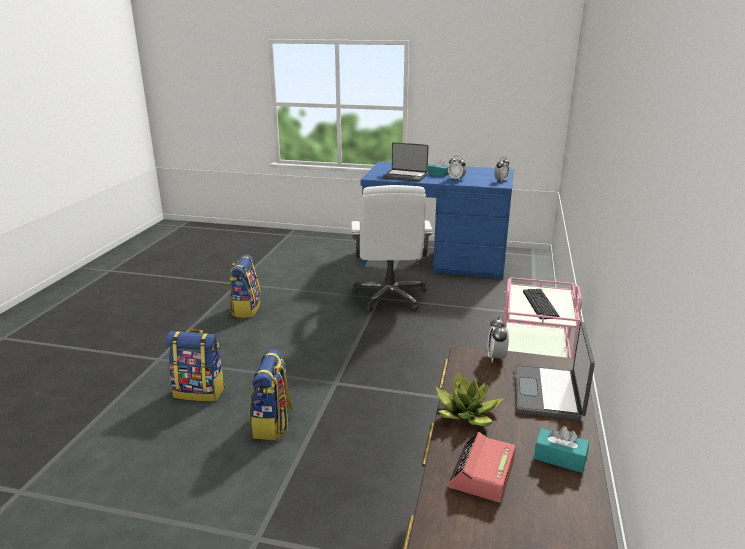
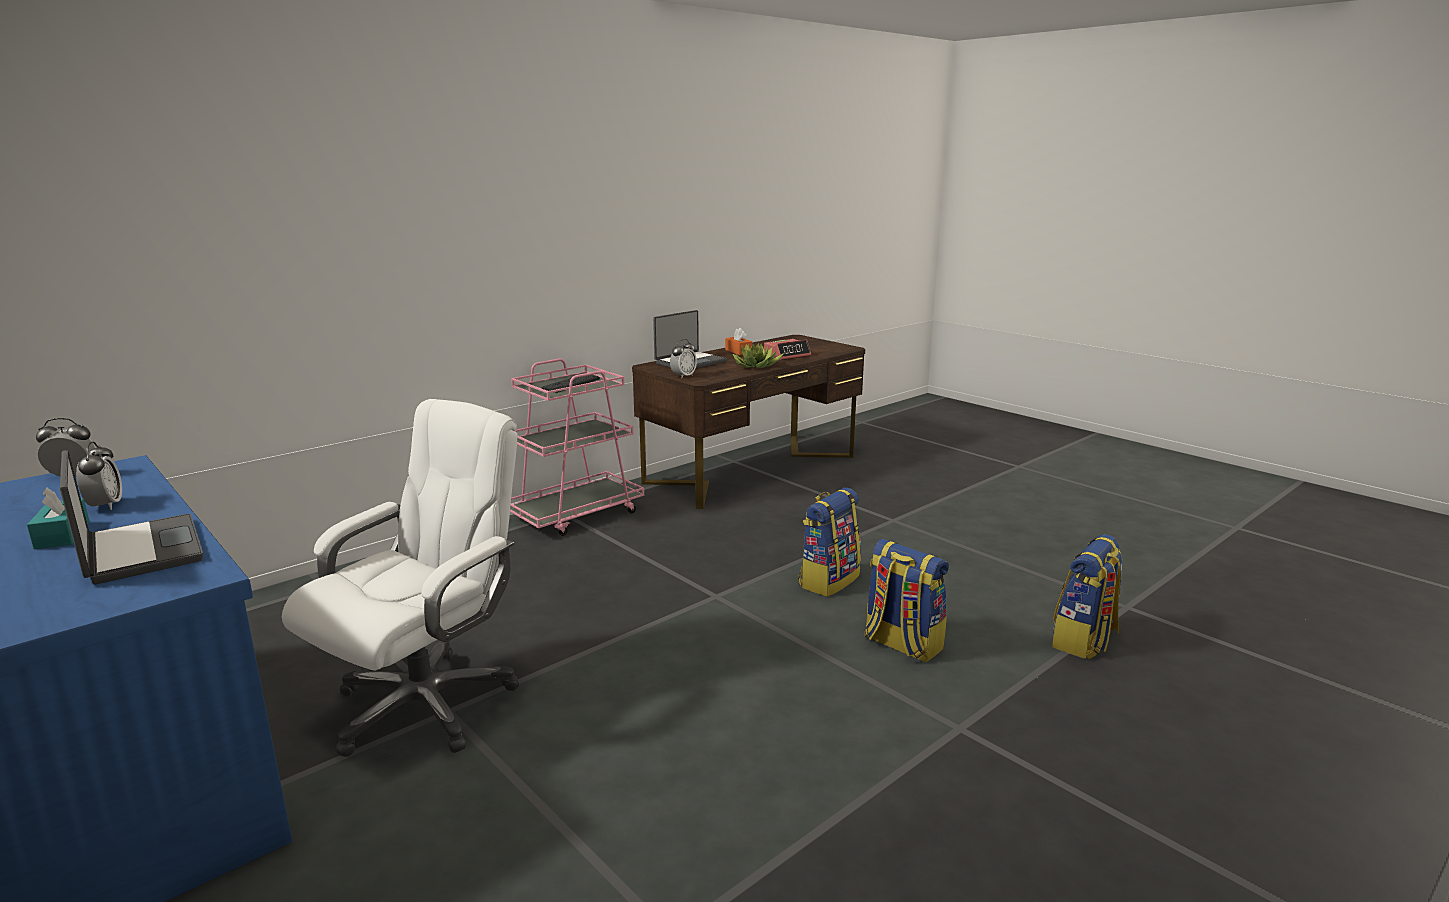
camera: 145 degrees left, 5 degrees down
backpack [230,255,261,318] -> backpack moved to [1052,534,1123,660]
turquoise tissue box [534,426,589,473] -> orange tissue box [725,328,752,355]

